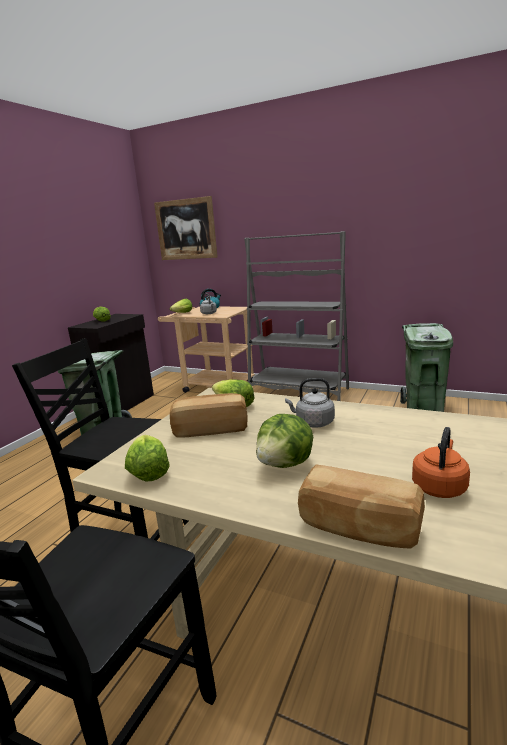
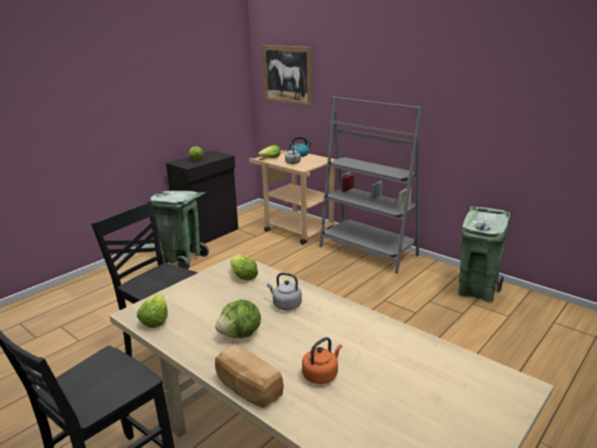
camera: 15 degrees right, 5 degrees up
bread [170,393,248,438] -> none

